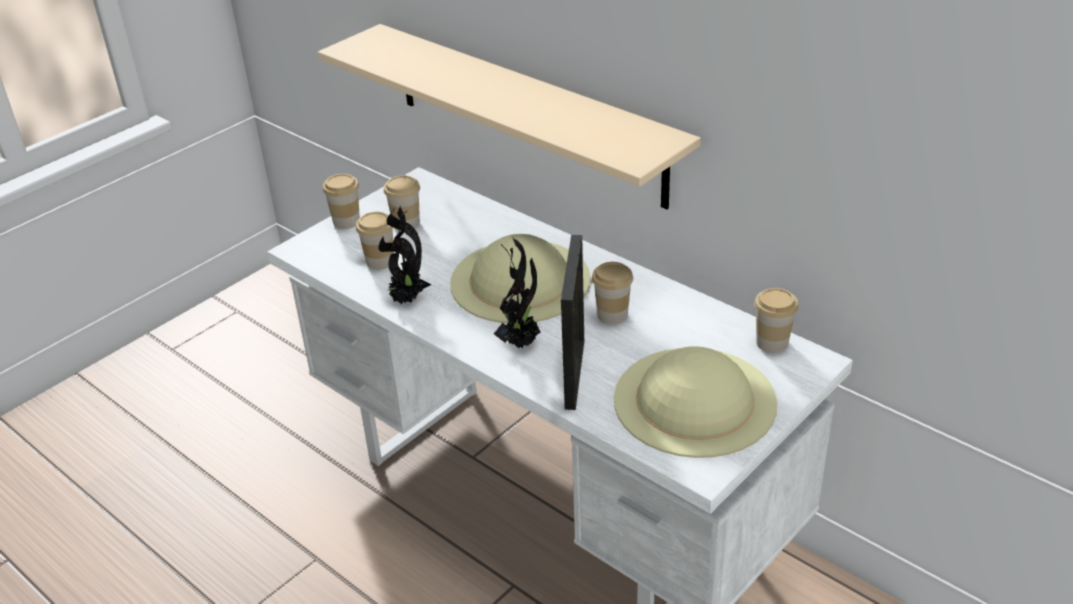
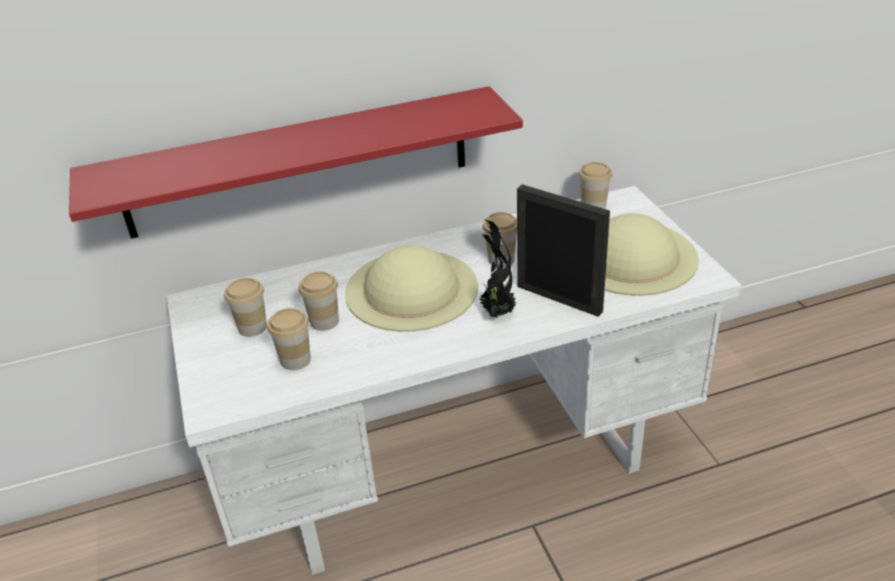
camera: 60 degrees left, 0 degrees up
beige shelf [318,24,701,209] -> red shelf [69,86,523,239]
cup [323,174,360,229] -> cup moved to [299,272,339,331]
potted plant [378,206,432,304] -> none

